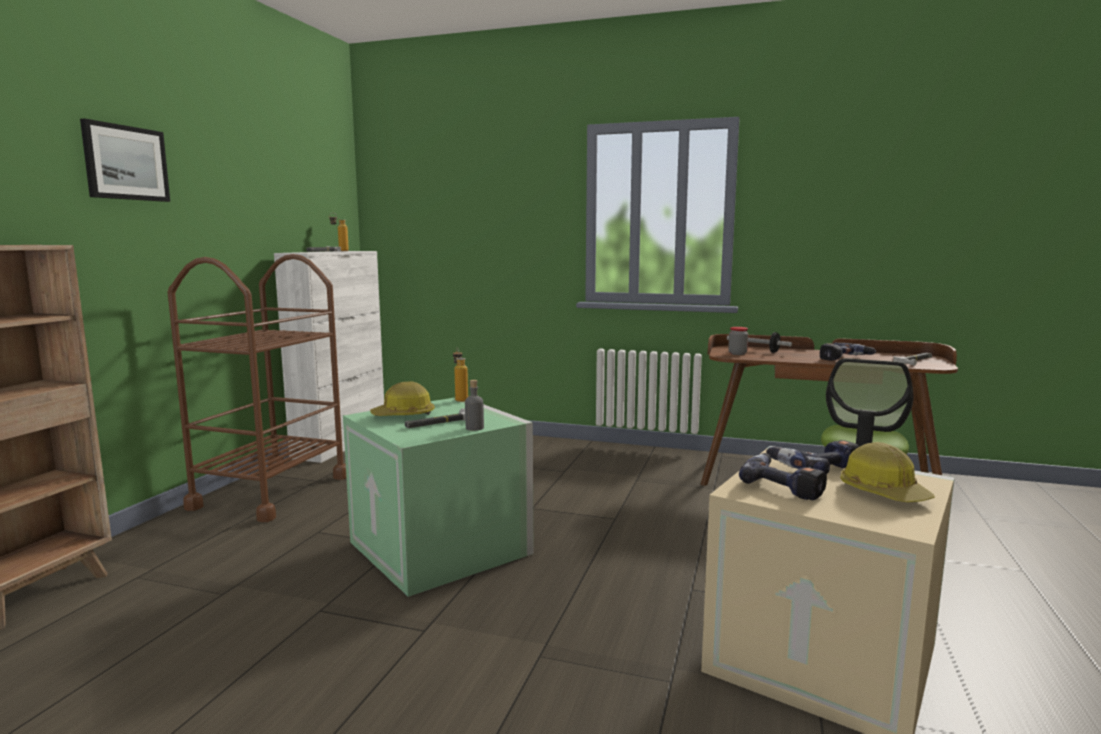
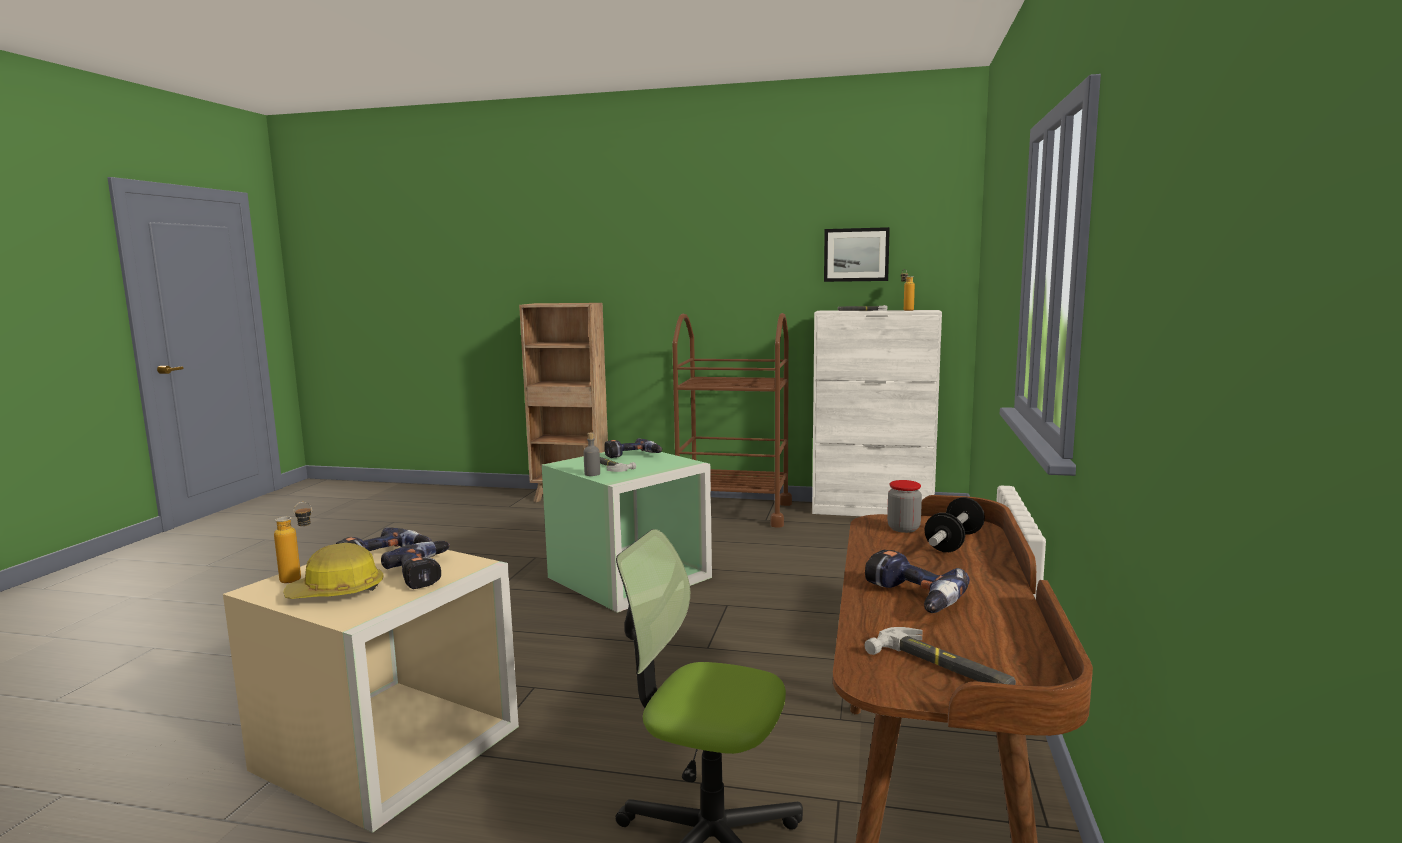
camera: 85 degrees right, 0 degrees up
picture [80,119,170,202] -> picture moved to [824,227,890,282]
hard hat [370,381,435,416] -> power drill [605,438,662,458]
bottle [453,347,468,402] -> bottle moved to [274,502,312,583]

